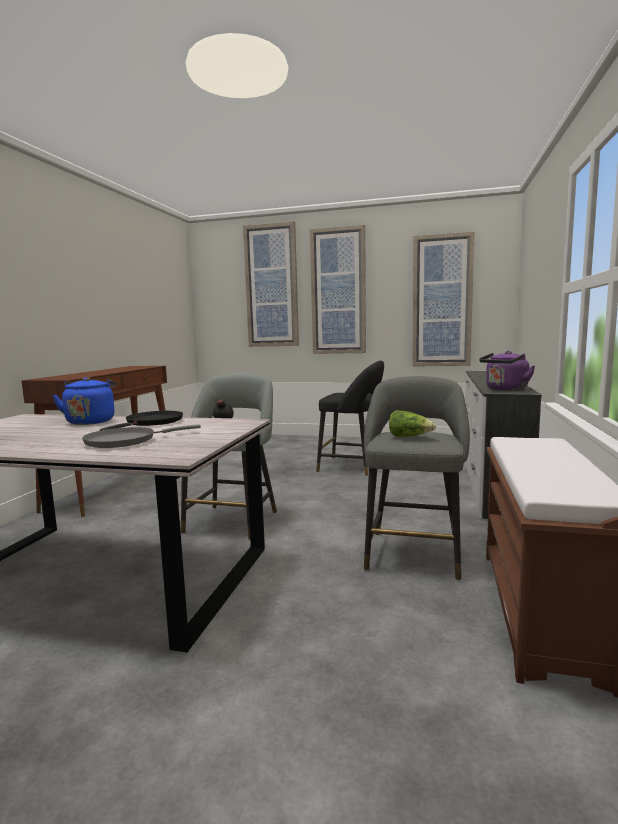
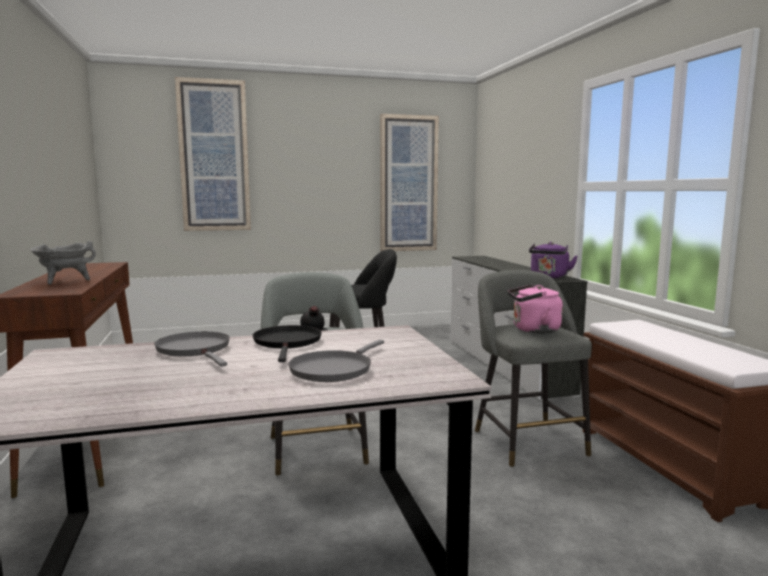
camera: 30 degrees left, 0 degrees up
blue kettle [52,377,117,425] -> grey frying pan [154,331,230,367]
picture [310,225,366,354] -> none
lettuce [389,410,436,437] -> pink kettle [508,284,563,333]
none -> grey cooking pot [30,241,96,285]

